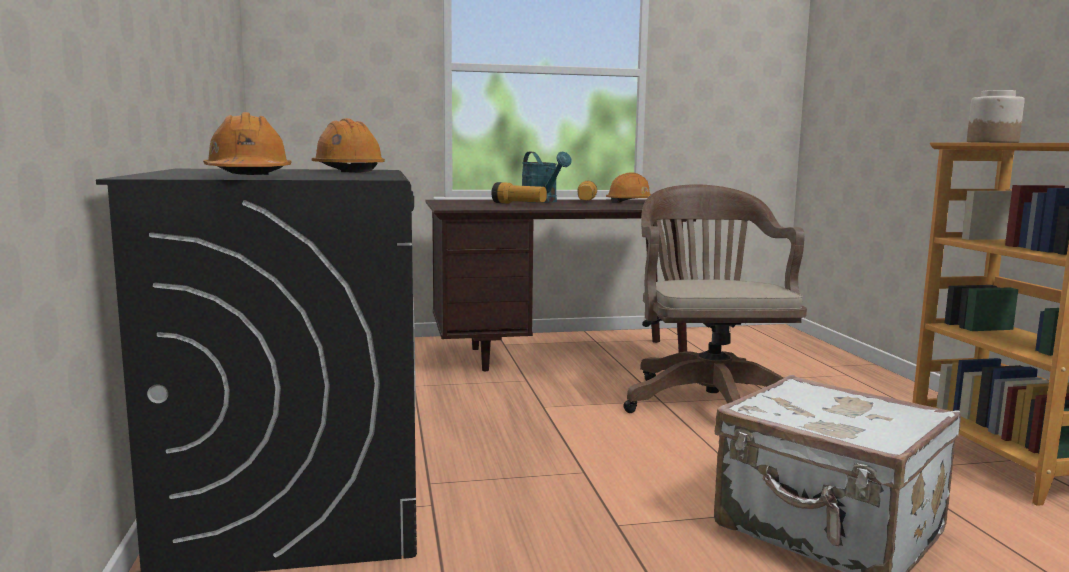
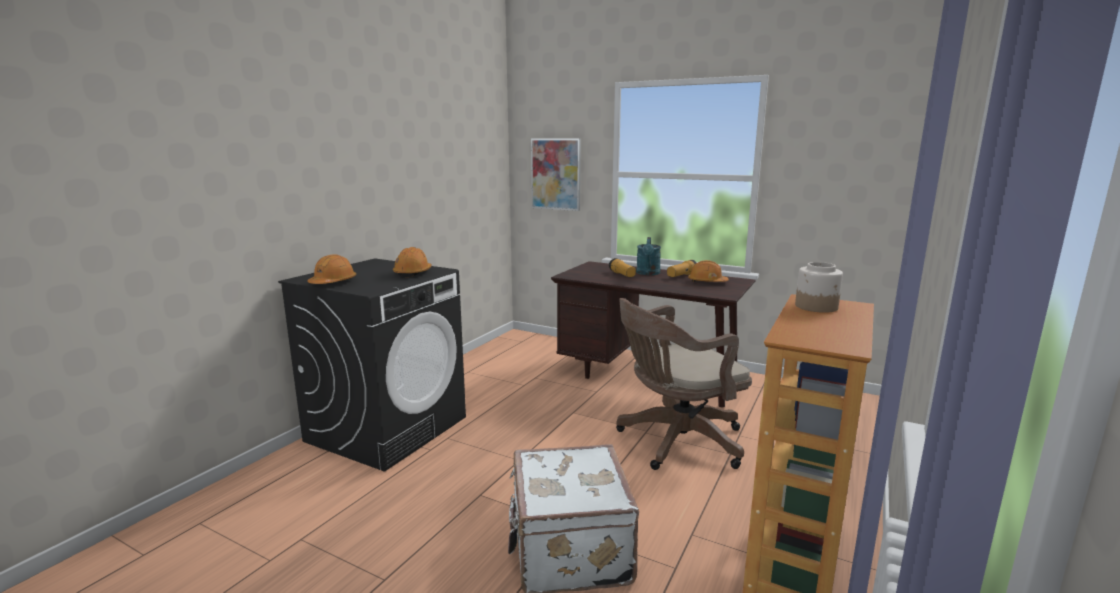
camera: 40 degrees right, 5 degrees up
brown office chair [624,184,807,413] -> brown office chair turned 150 degrees counterclockwise [616,298,752,470]
none -> picture [531,138,581,211]

